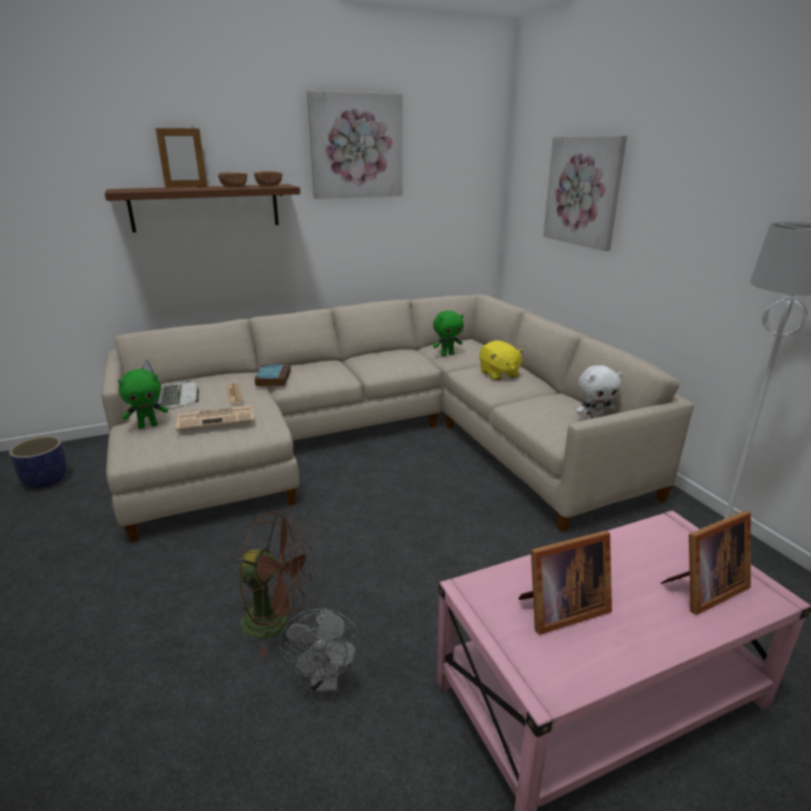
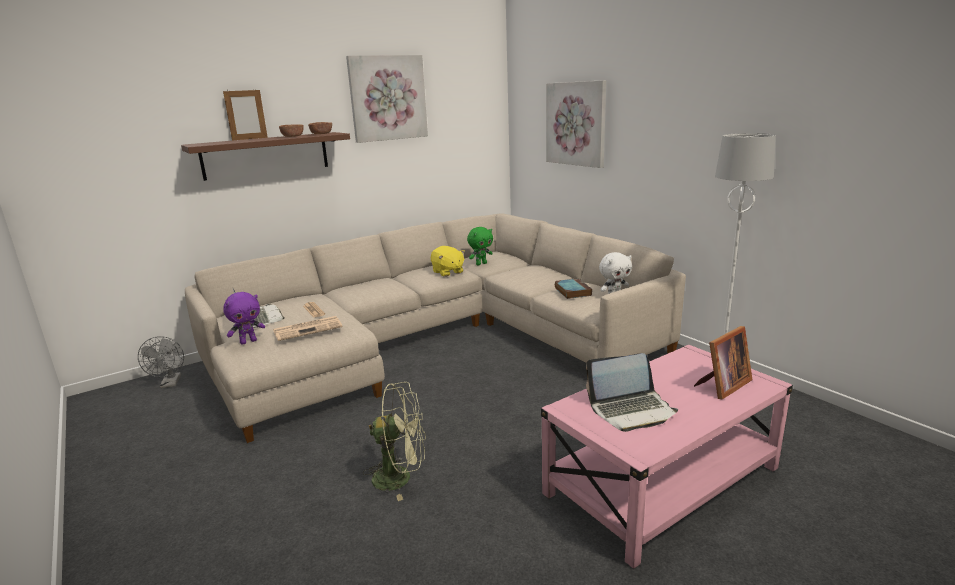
camera: 10 degrees left, 5 degrees down
planter [9,436,68,489] -> none
green plush toy [118,369,168,429] -> purple plush toy [223,292,265,345]
brown fan [236,511,312,656] -> green fan [363,382,426,501]
book [255,364,291,387] -> book moved to [555,279,592,299]
grey fan [279,608,361,693] -> grey fan moved to [138,336,184,388]
yellow plush toy [479,340,524,381] -> yellow plush toy moved to [431,246,465,277]
picture frame [518,531,612,635] -> laptop [586,353,678,432]

